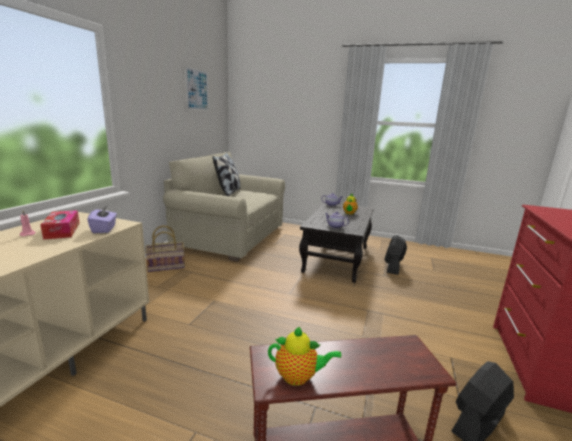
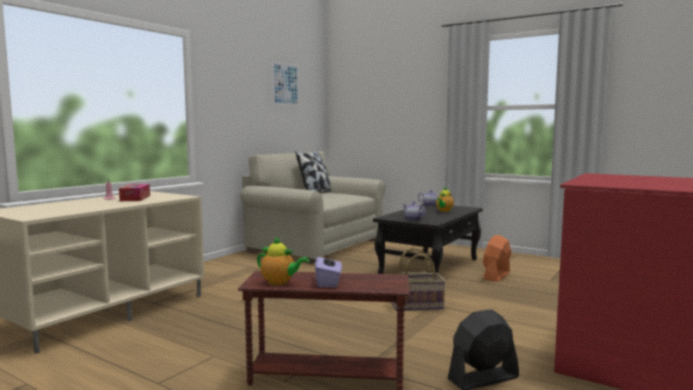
camera: 15 degrees right, 10 degrees down
purple tissue box [87,204,117,233] -> purple tissue box moved to [315,253,342,287]
basket [145,226,185,272] -> basket moved to [391,248,446,311]
black fan [384,235,407,275] -> orange fan [483,235,511,282]

